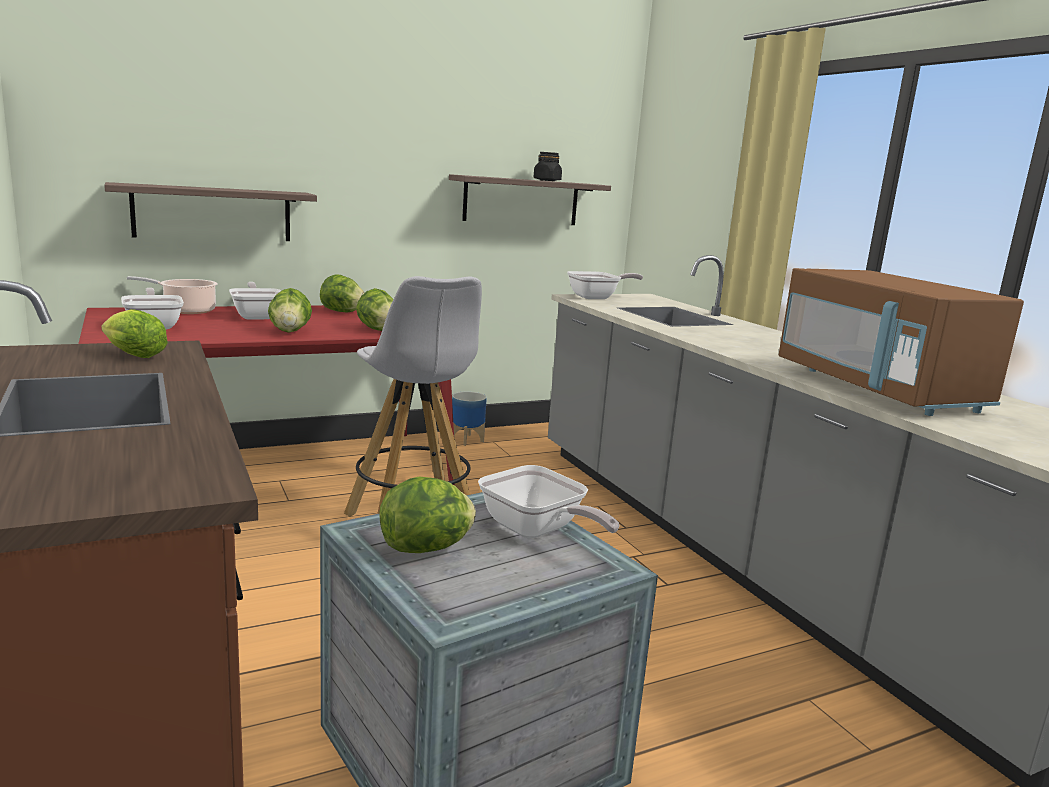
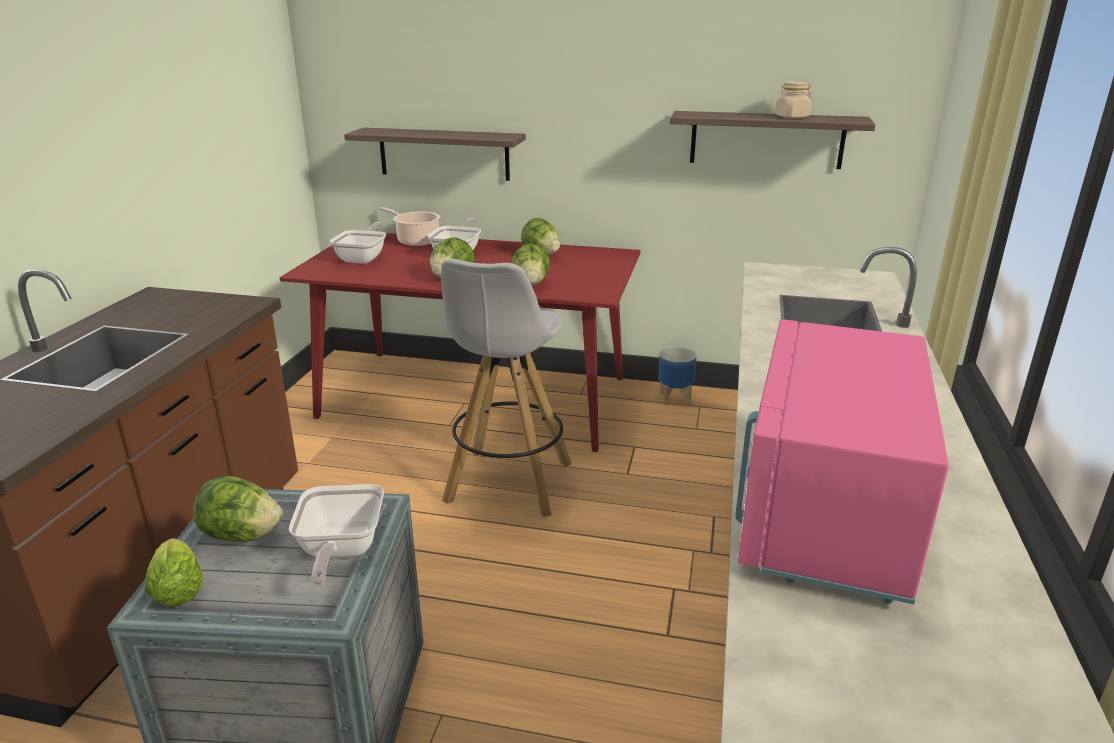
camera: 40 degrees right, 10 degrees up
lettuce [101,309,168,358] -> lettuce moved to [145,538,203,607]
black jar [534,152,562,181] -> beige jar [775,81,812,118]
frying pan [567,271,643,299] -> none
brown microwave [779,268,1024,416] -> pink microwave [735,319,949,604]

